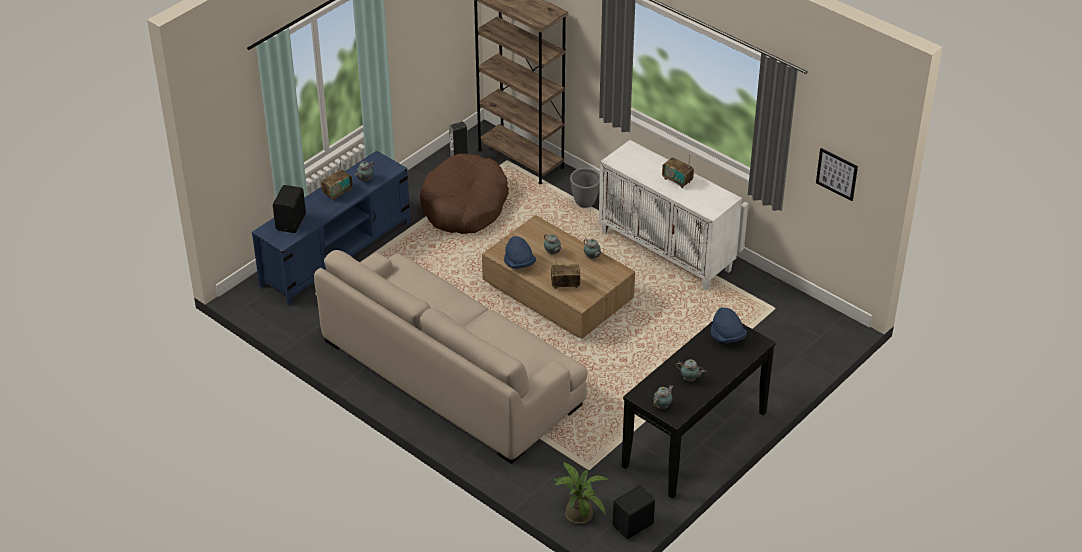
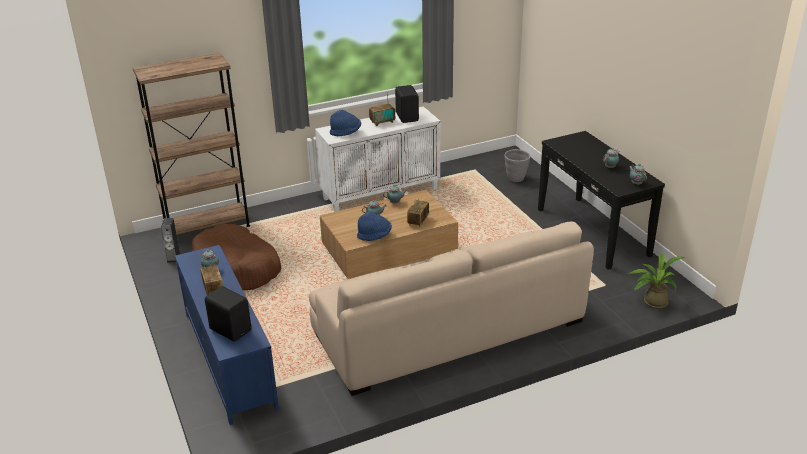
camera: 65 degrees left, 10 degrees down
grey planter [570,168,600,208] -> grey planter moved to [505,149,531,182]
black speaker [613,485,655,539] -> black speaker moved to [395,85,419,123]
blue hat [711,307,747,343] -> blue hat moved to [330,110,361,136]
picture [816,148,858,201] -> none

